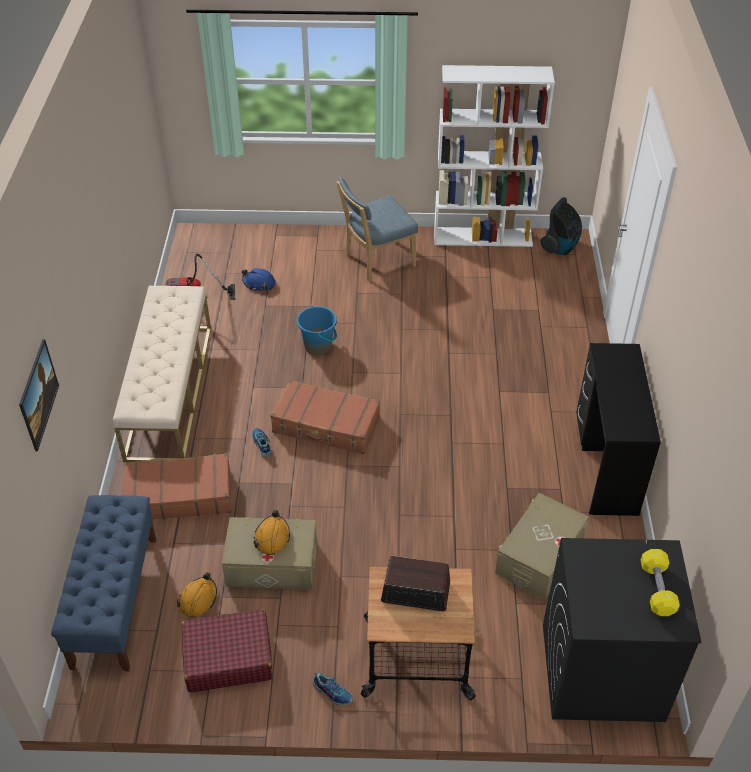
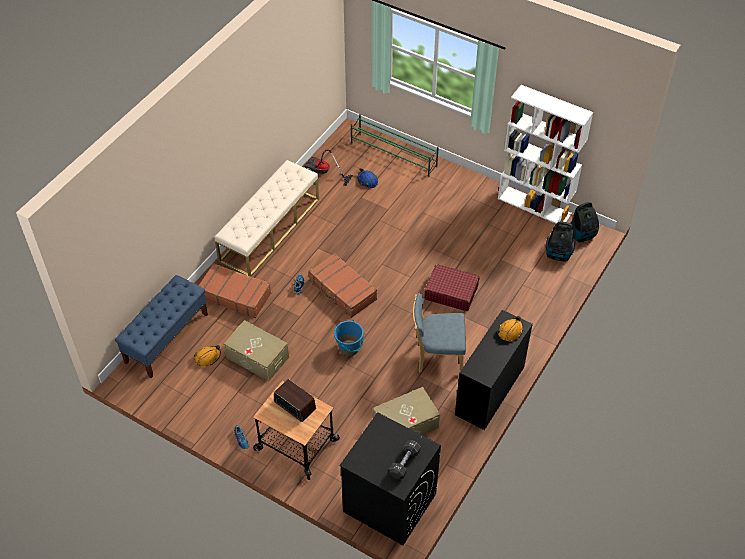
camera: 30 degrees right, 5 degrees up
picture [19,339,59,451] -> none
red suitcase [181,609,273,692] -> red suitcase moved to [424,264,480,311]
orange hard hat [254,510,290,555] -> orange hard hat moved to [497,316,523,342]
blue bucket [297,306,337,355] -> blue bucket moved to [334,320,364,356]
blue chair [337,177,418,282] -> blue chair moved to [413,292,466,372]
yellow dumbbell [641,549,680,616] -> black dumbbell [389,440,421,479]
none -> green shoe rack [351,114,439,177]
none -> vacuum cleaner [545,221,575,261]

